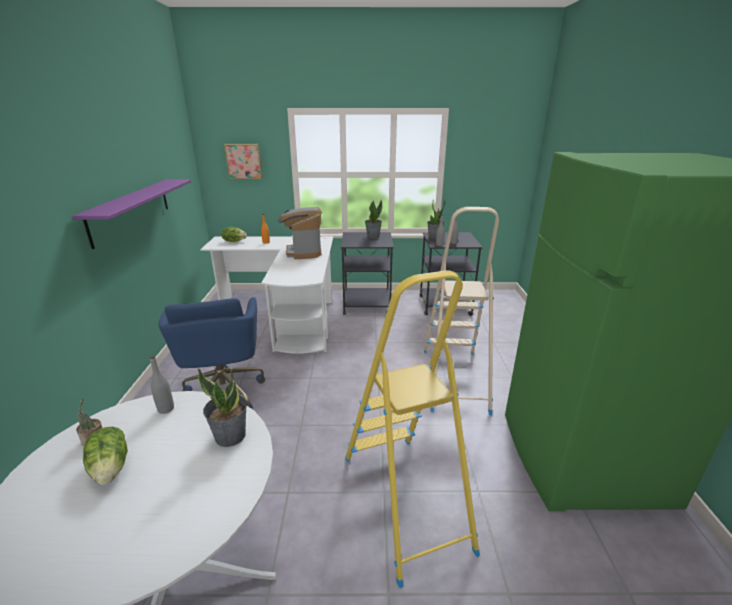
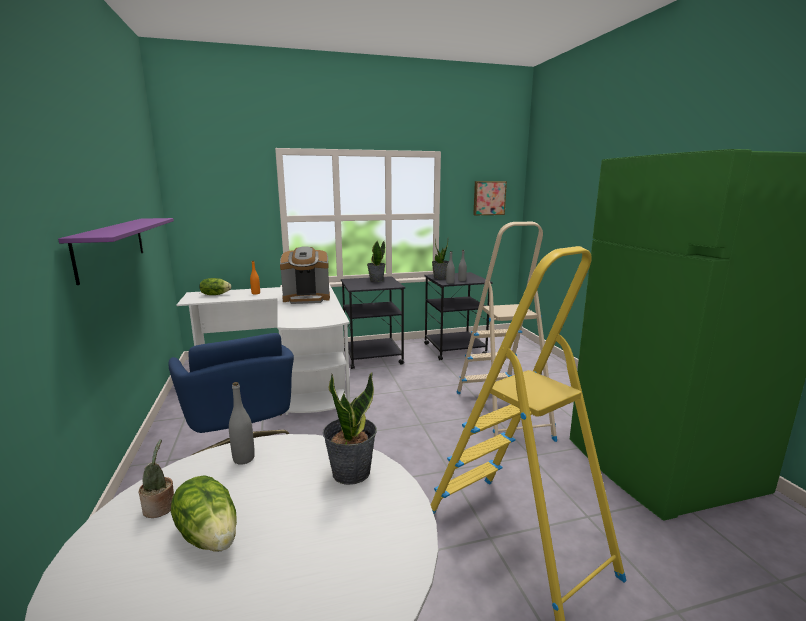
camera: 15 degrees left, 10 degrees down
picture [224,144,263,179] -> picture moved to [473,181,507,215]
coffee machine [278,207,322,259] -> coffee machine turned 75 degrees counterclockwise [280,246,330,304]

